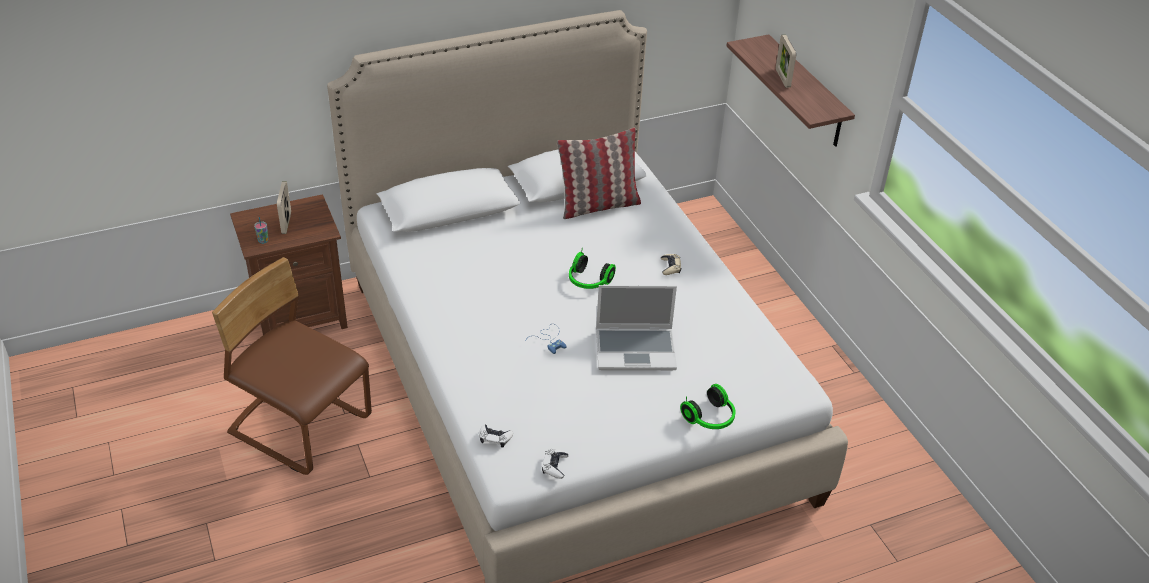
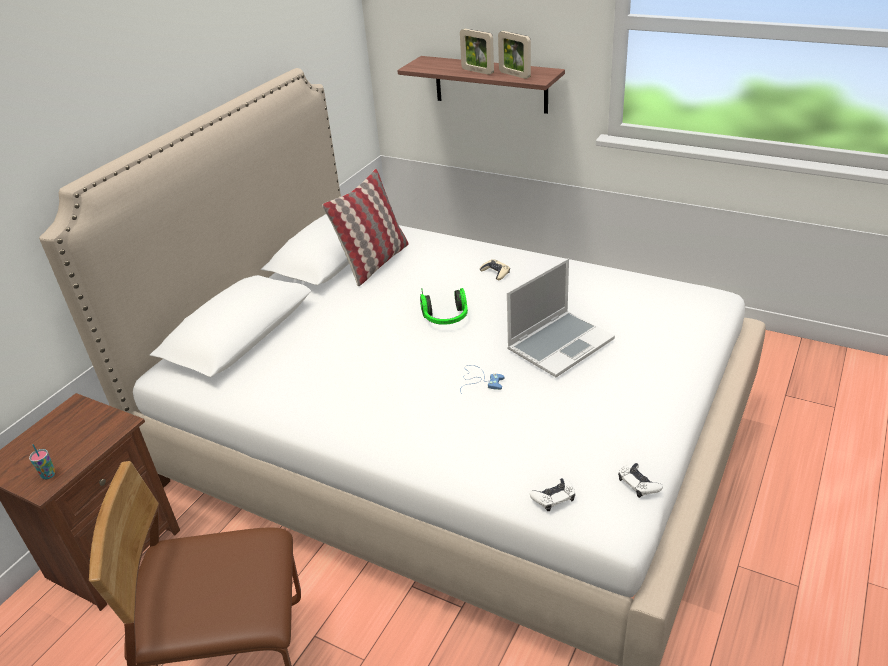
camera: 35 degrees left, 5 degrees down
picture frame [277,181,291,234] -> picture frame moved to [498,31,531,79]
headphones [680,384,736,429] -> none

